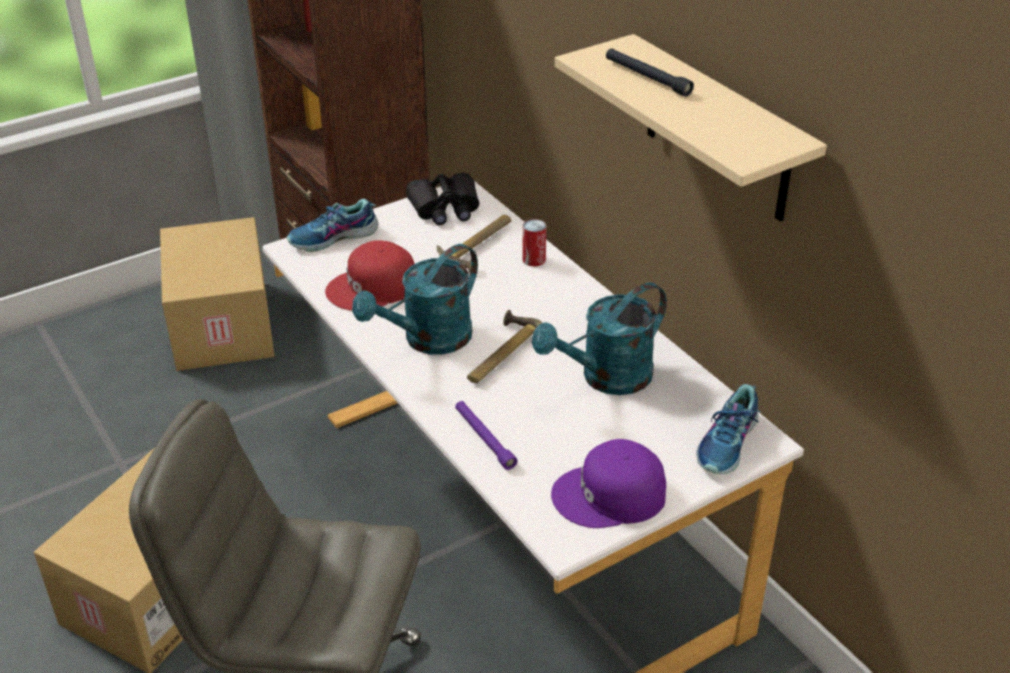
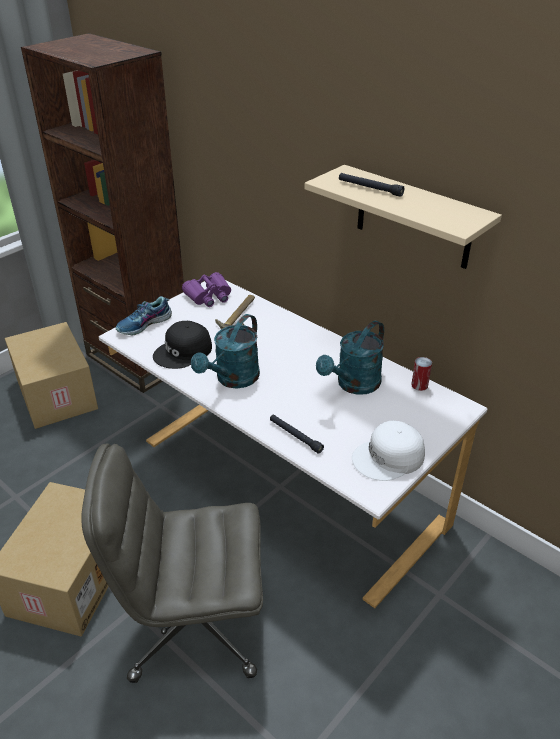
camera: 15 degrees left, 0 degrees up
red cap [325,240,415,311] -> black cap [153,321,212,369]
black binoculars [406,173,479,225] -> purple binoculars [182,272,231,307]
purple flashlight [455,401,517,470] -> black flashlight [270,415,324,454]
hammer [467,310,542,383] -> none
can [522,219,546,267] -> can moved to [411,357,432,391]
purple cap [551,439,666,528] -> white cap [352,421,425,481]
shoe [696,384,760,474] -> none

